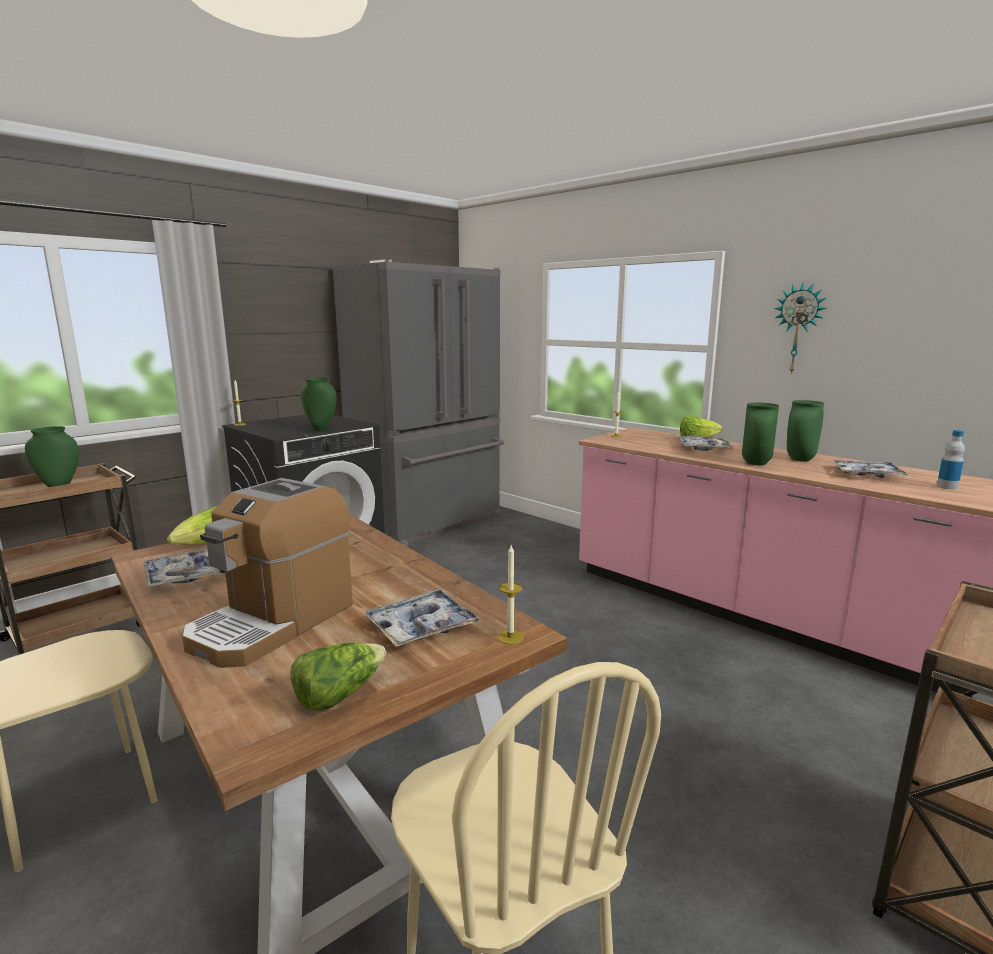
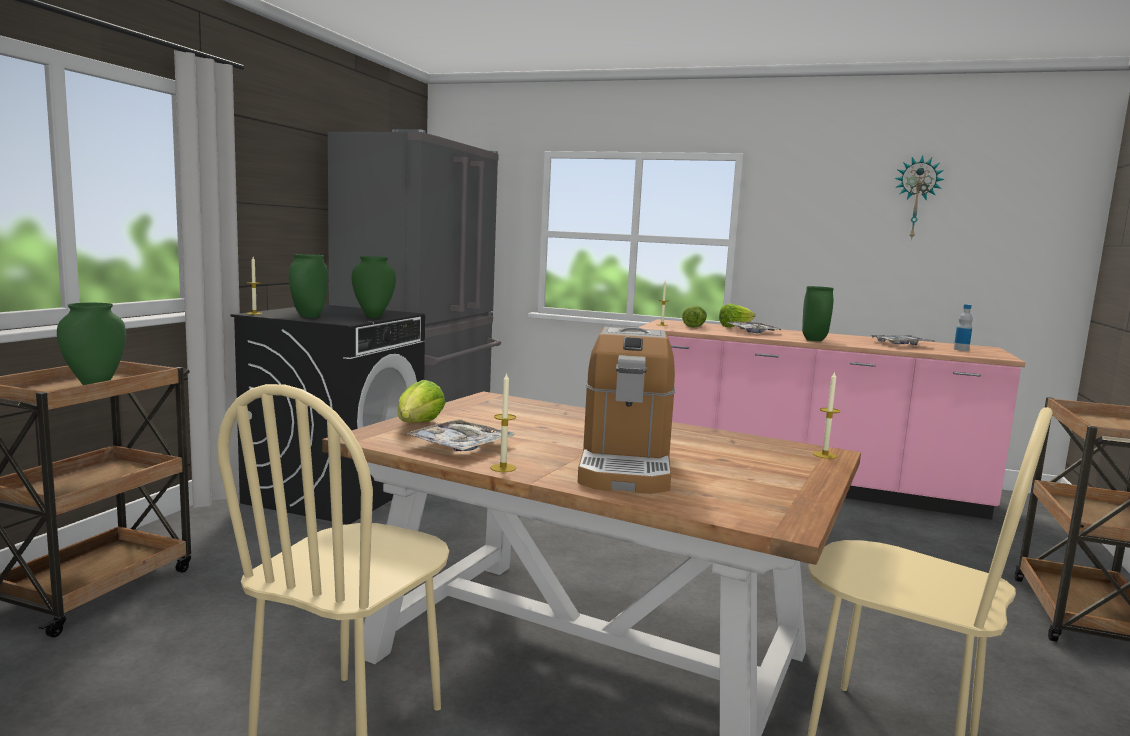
camera: 25 degrees left, 5 degrees down
lettuce [290,642,386,711] -> lettuce moved to [682,306,707,327]
tray [364,589,481,647] -> none
wall clock [774,282,827,375] -> wall clock moved to [894,155,945,240]
green vase [787,400,824,462] -> green vase moved to [289,254,328,318]
none -> candle [490,372,516,472]

